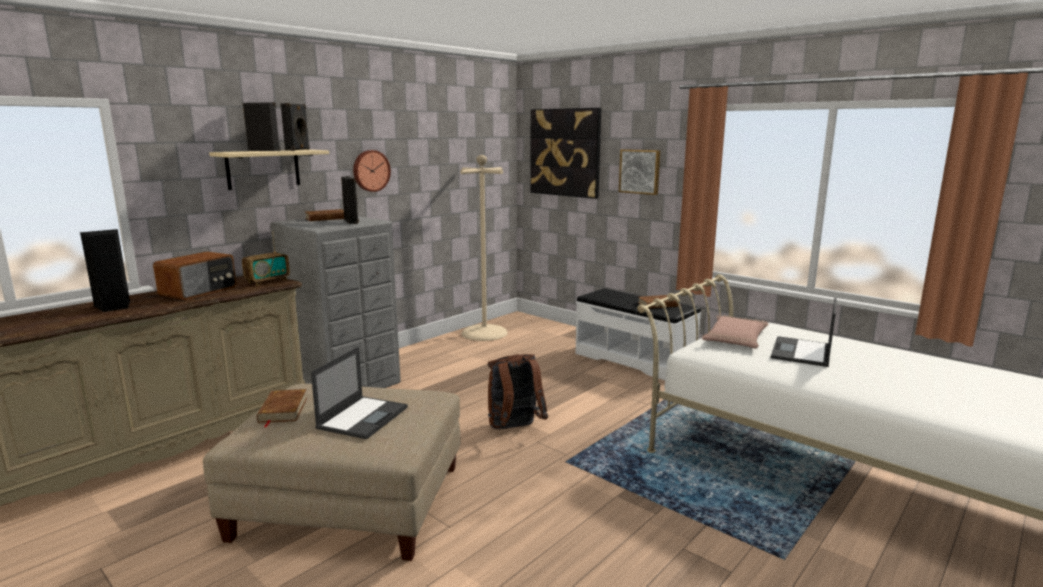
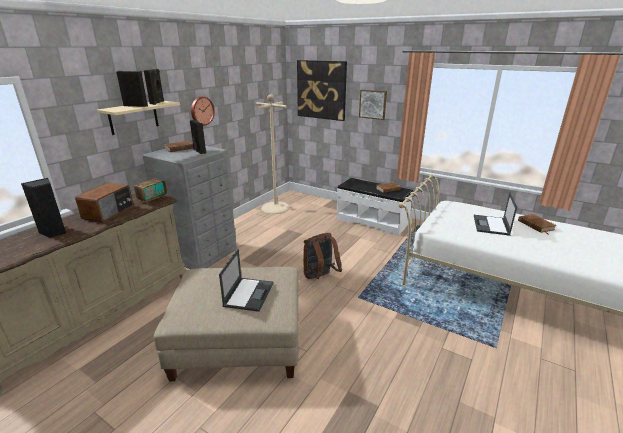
camera: 10 degrees left, 10 degrees up
brown book [257,389,307,427] -> brown book moved to [518,214,557,234]
beige pillow [702,313,769,349] -> none

